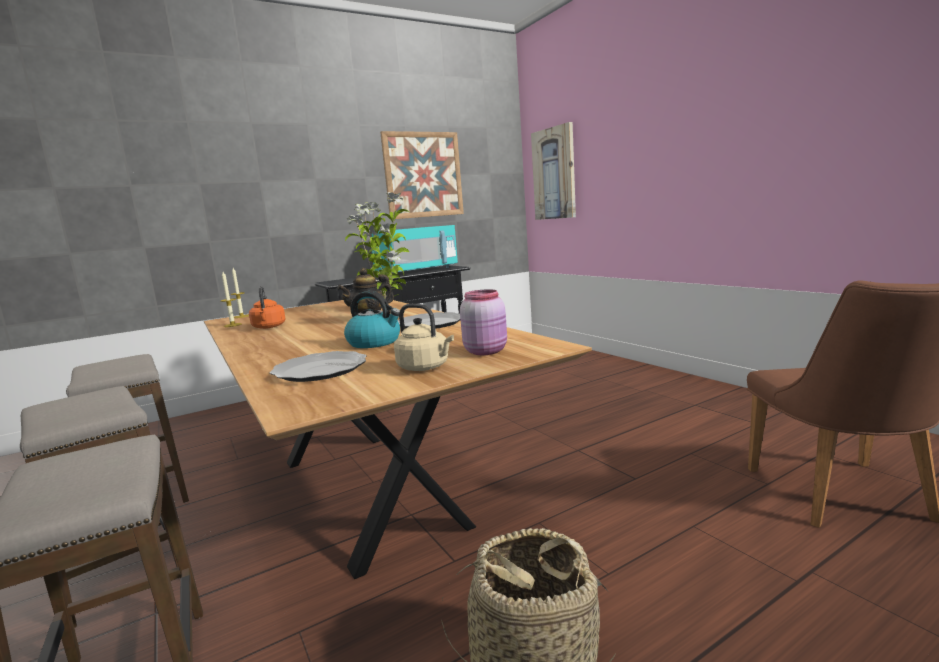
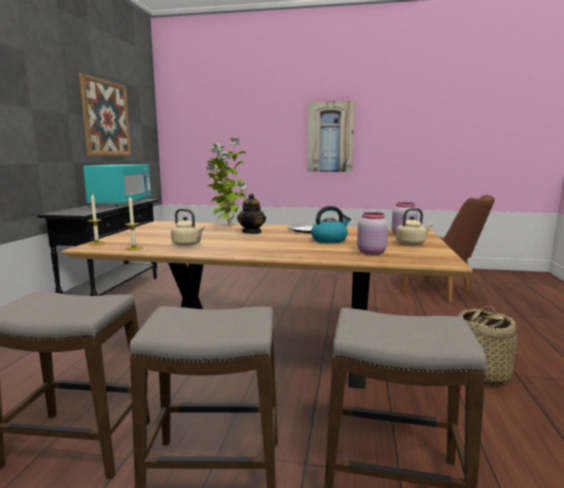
camera: 50 degrees left, 0 degrees up
orange kettle [249,286,286,329] -> beige kettle [171,209,205,246]
plate [270,351,367,382] -> pink jar [357,212,388,255]
picture [531,122,576,220] -> picture moved to [307,101,355,172]

